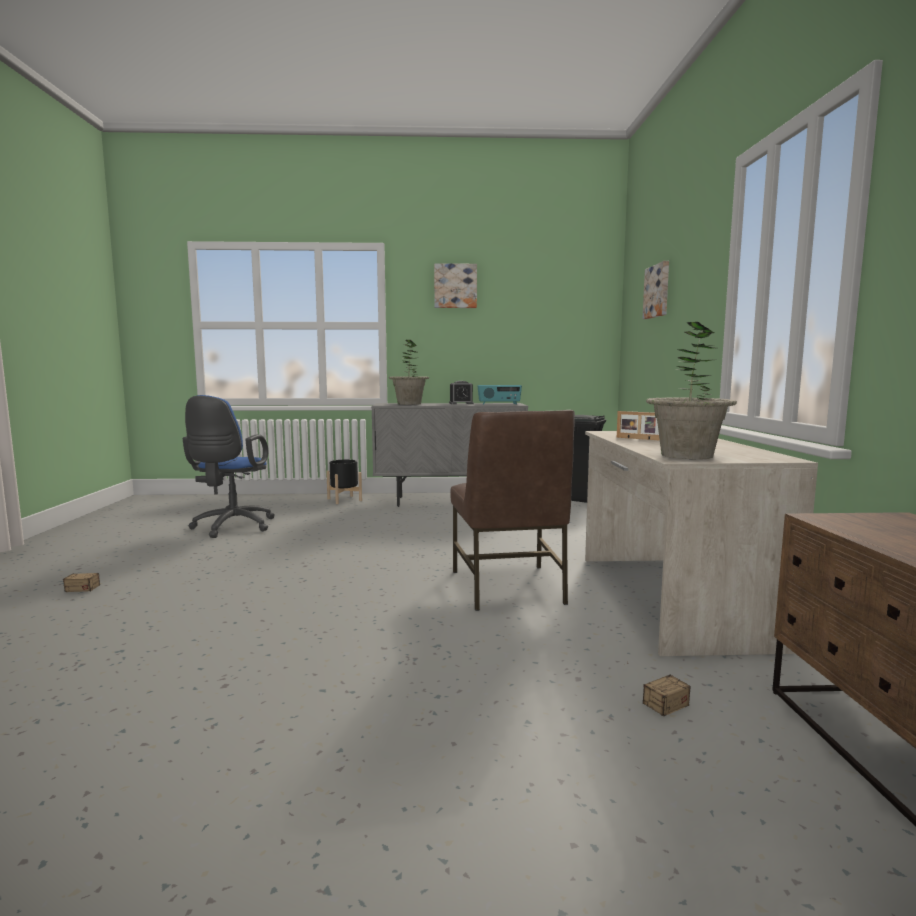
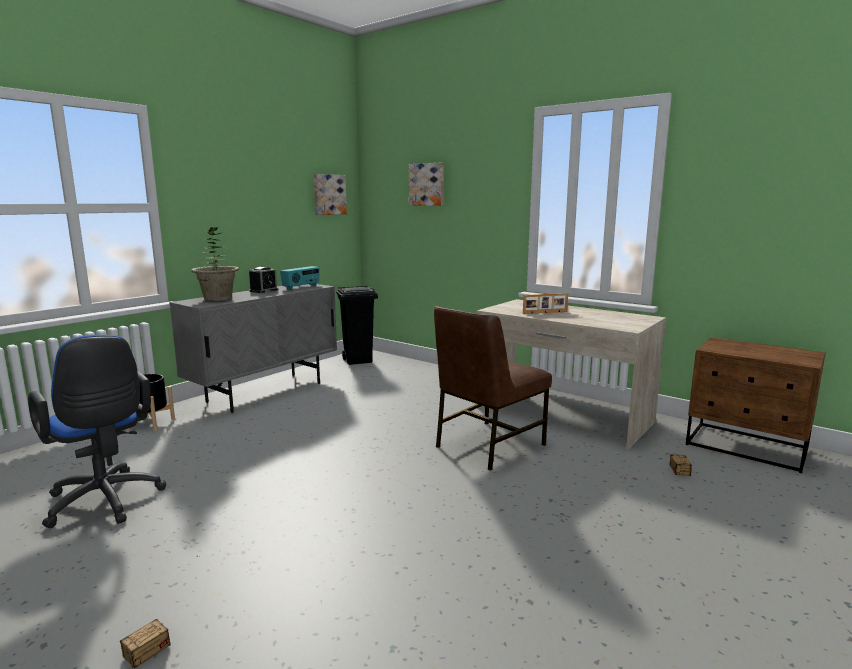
camera: 50 degrees left, 5 degrees up
picture [434,263,477,308] -> picture moved to [314,174,347,215]
brown chair [450,410,575,611] -> brown chair turned 105 degrees clockwise [434,306,552,471]
potted plant [646,322,737,459] -> none

